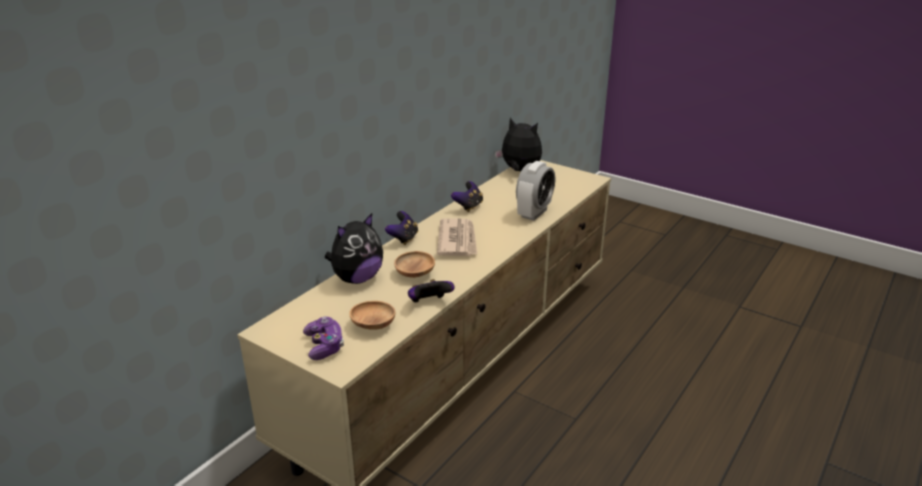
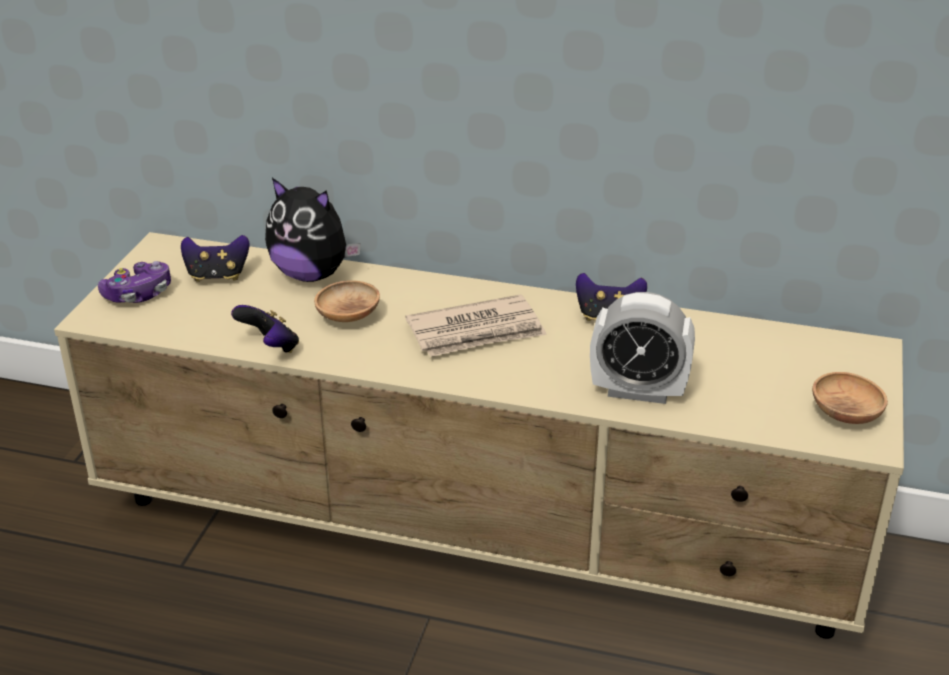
camera: 70 degrees right, 5 degrees up
brown bowl [349,301,396,330] -> brown bowl moved to [812,372,888,424]
game controller [385,211,418,245] -> game controller moved to [181,235,249,282]
plush toy [495,117,542,171] -> none

